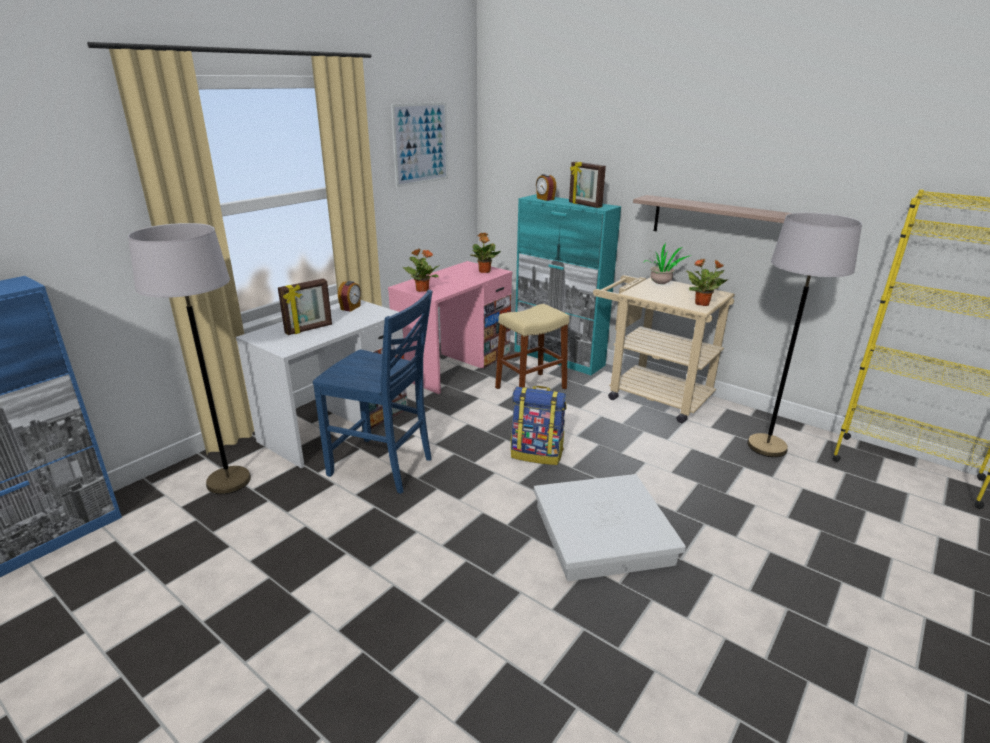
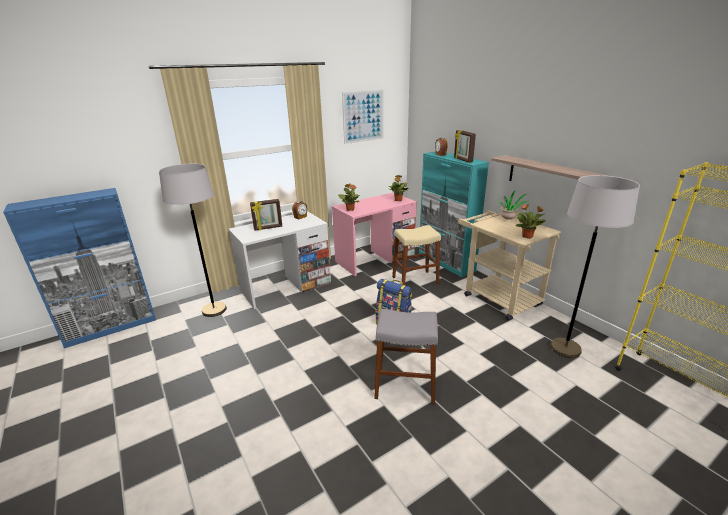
camera: 20 degrees right, 0 degrees up
blue chair [313,290,432,494] -> none
white storage box [534,474,686,581] -> grey stool [374,309,438,404]

